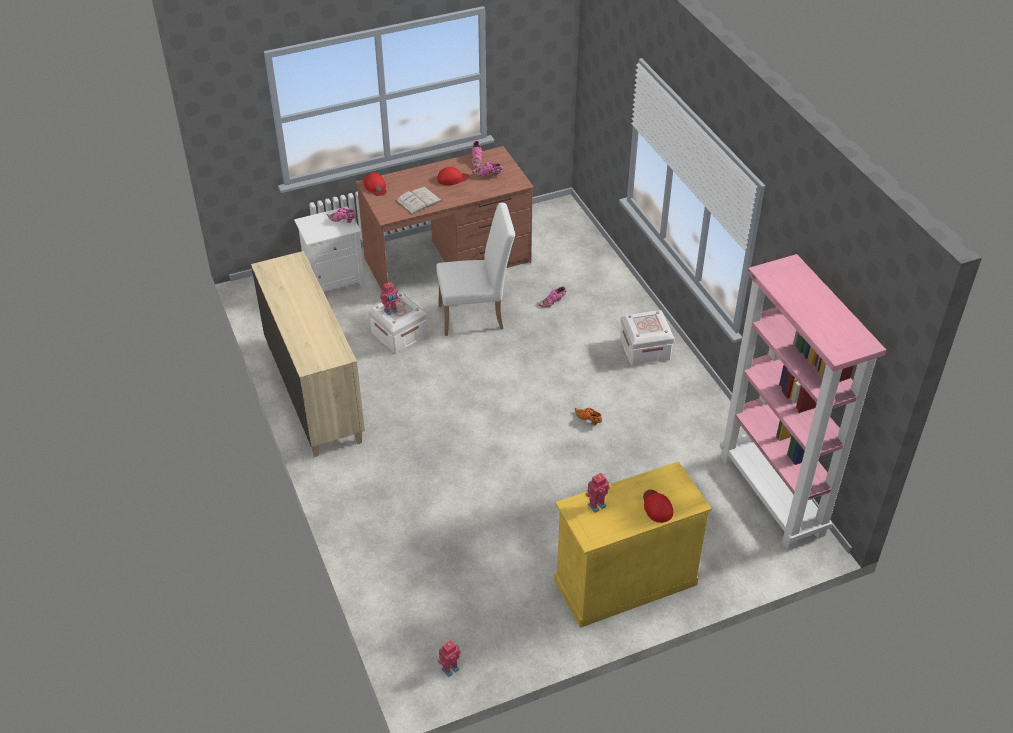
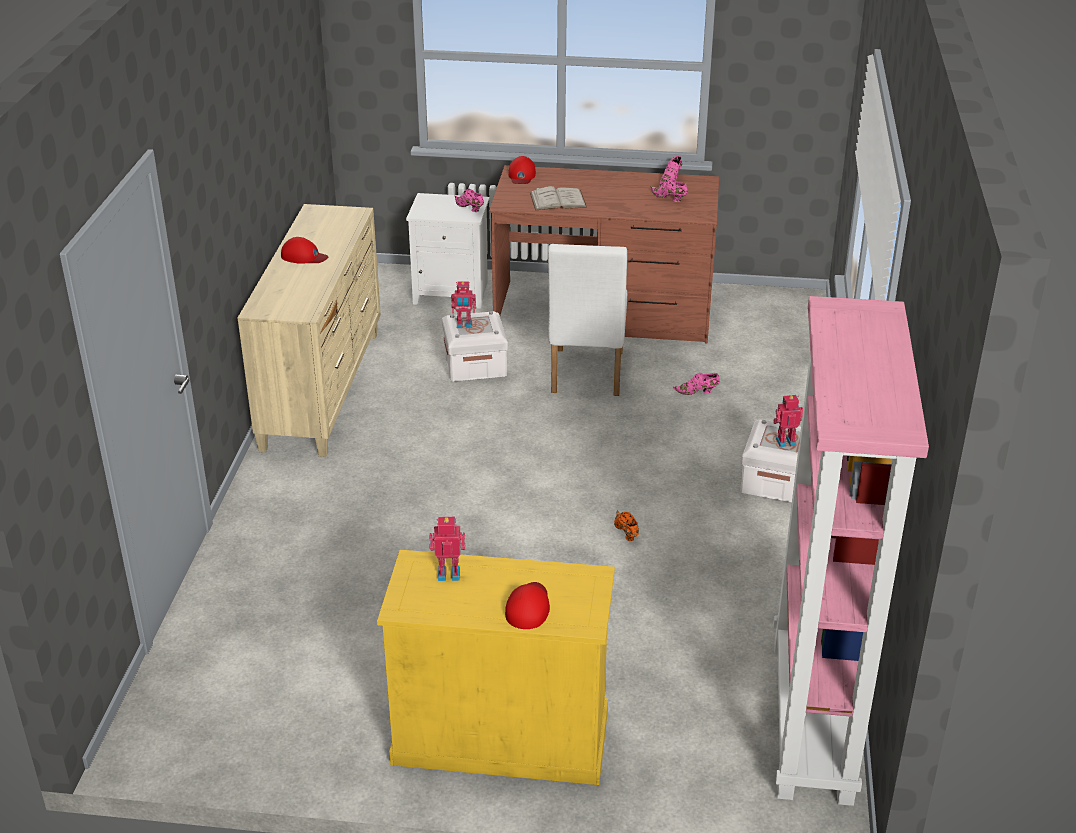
camera: 30 degrees right, 10 degrees down
white chair [436,203,515,336] -> white chair turned 75 degrees clockwise [548,244,627,396]
red cap [437,167,469,185] -> red cap moved to [281,237,328,264]
toy robot [437,640,461,677] -> toy robot moved to [773,395,803,447]

